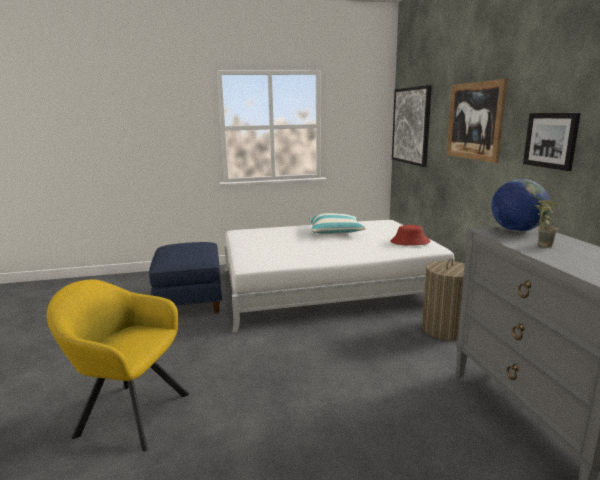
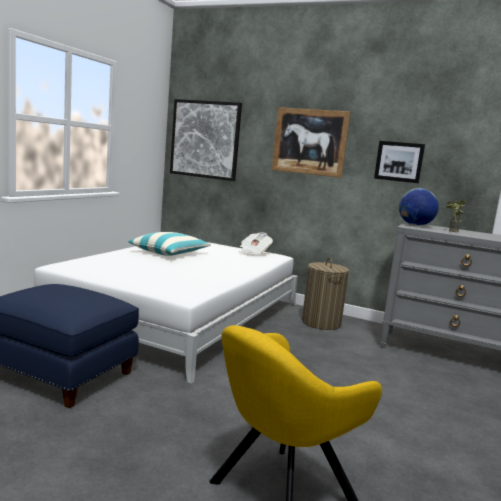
camera: 55 degrees left, 5 degrees down
red hat [390,225,431,246] -> newspaper [240,232,273,255]

